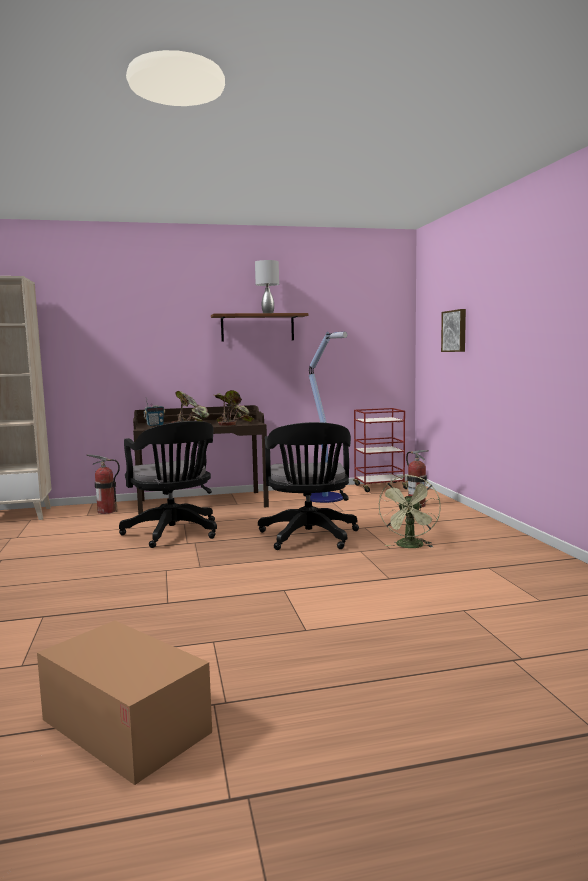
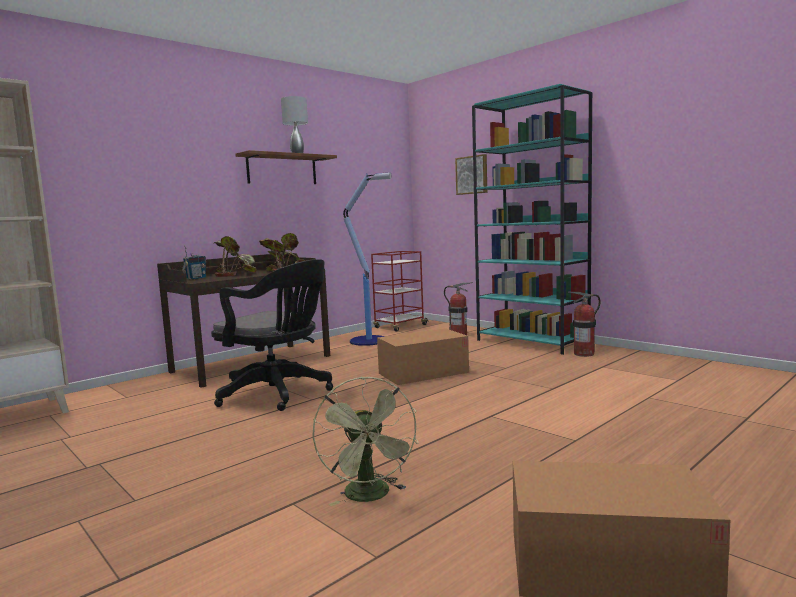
camera: 30 degrees left, 0 degrees up
fire extinguisher [87,454,120,514] -> fire extinguisher moved to [568,292,600,357]
black office chair [258,422,359,550] -> cardboard box [377,328,469,385]
green fan [379,475,441,548] -> green fan moved to [312,376,419,506]
none -> turquoise bookcase [472,84,592,355]

